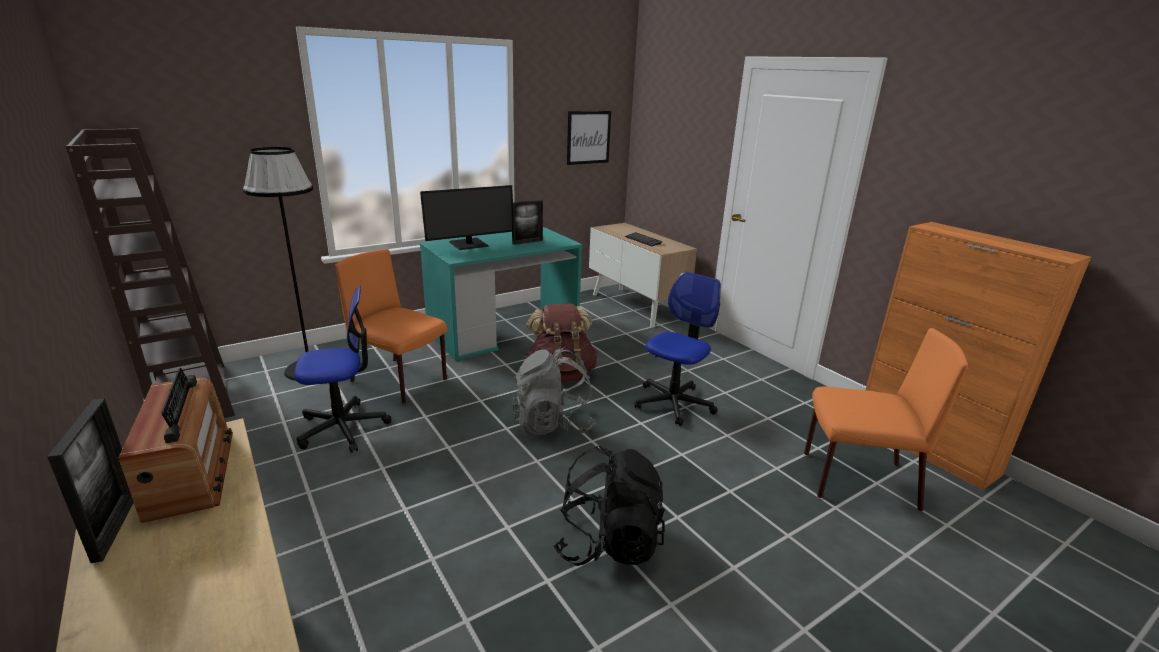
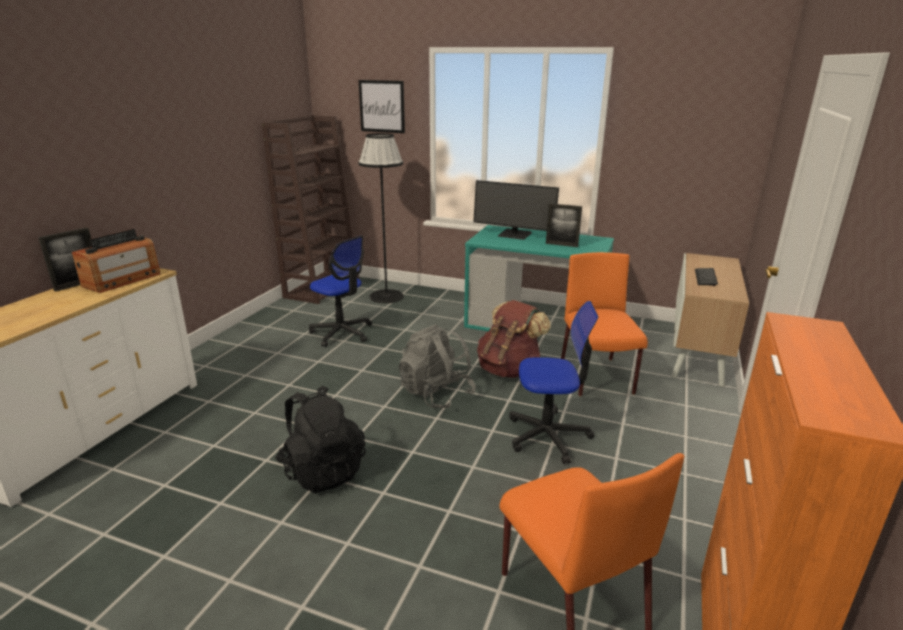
camera: 55 degrees right, 0 degrees up
orange chair [335,249,448,404] -> orange chair moved to [561,252,648,396]
picture [567,111,611,165] -> picture moved to [359,80,405,133]

